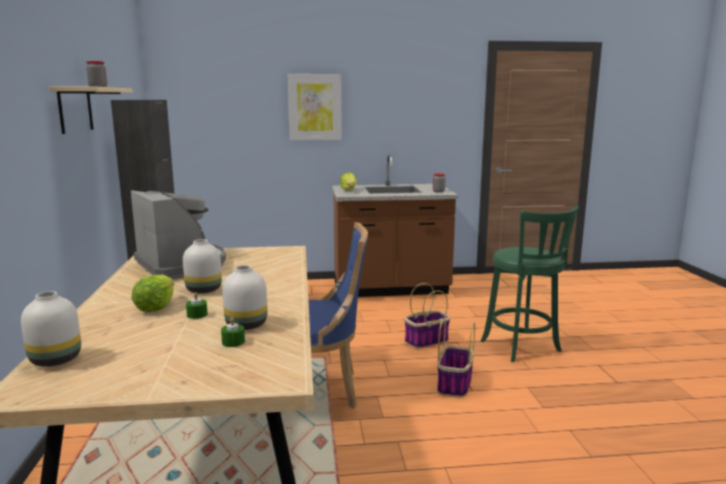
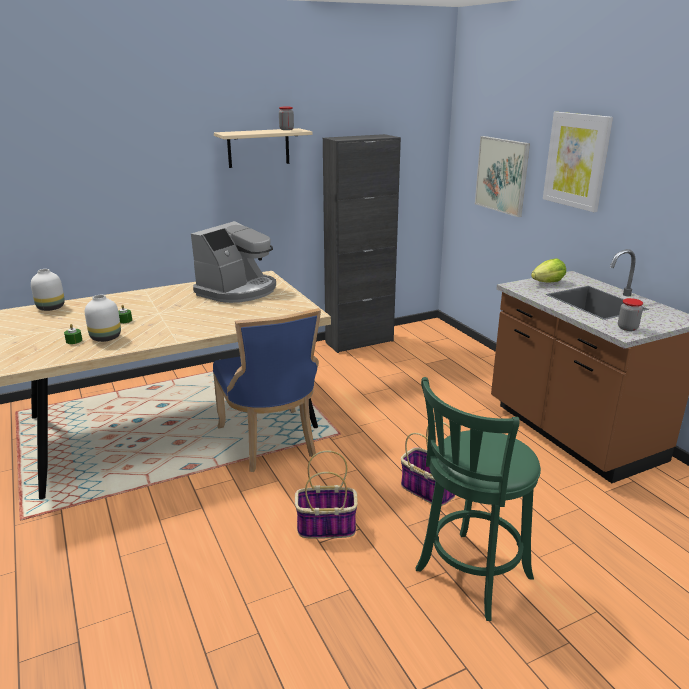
camera: 70 degrees right, 10 degrees up
lettuce [131,275,174,312] -> none
white vase [183,239,222,293] -> none
none -> picture [475,136,530,217]

